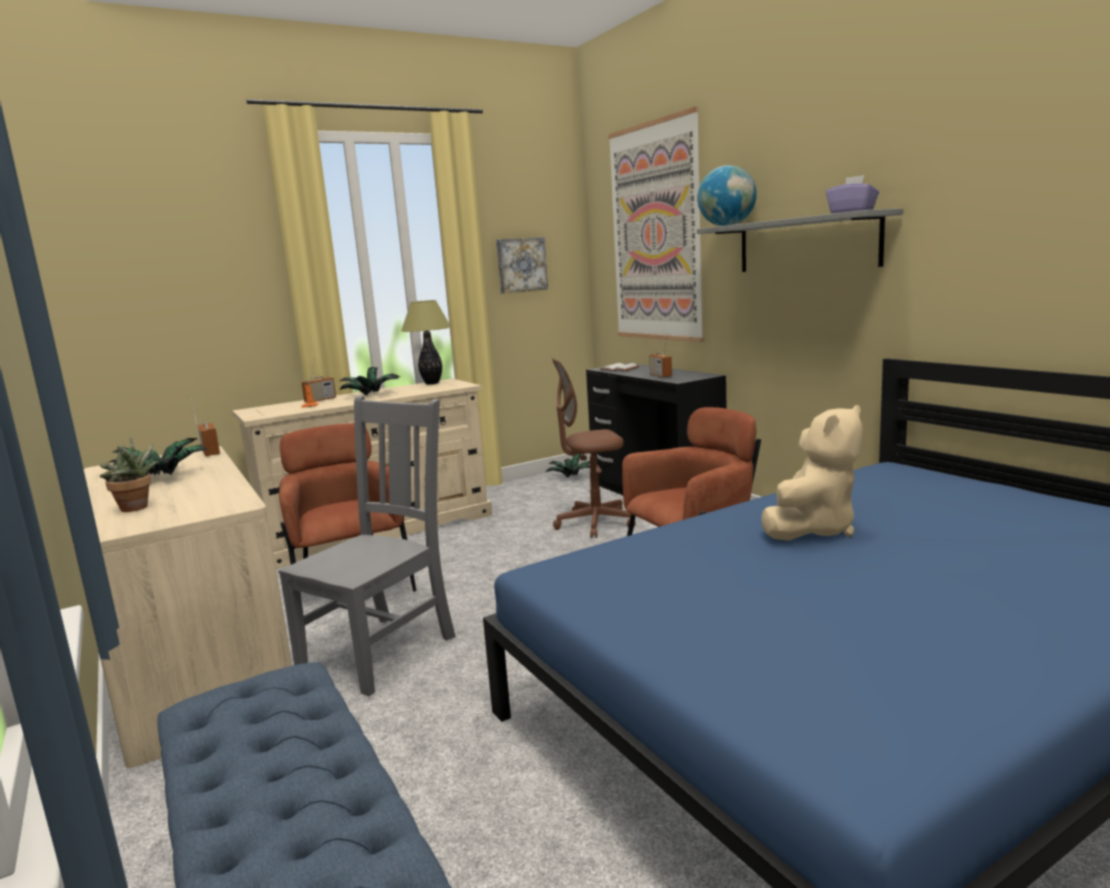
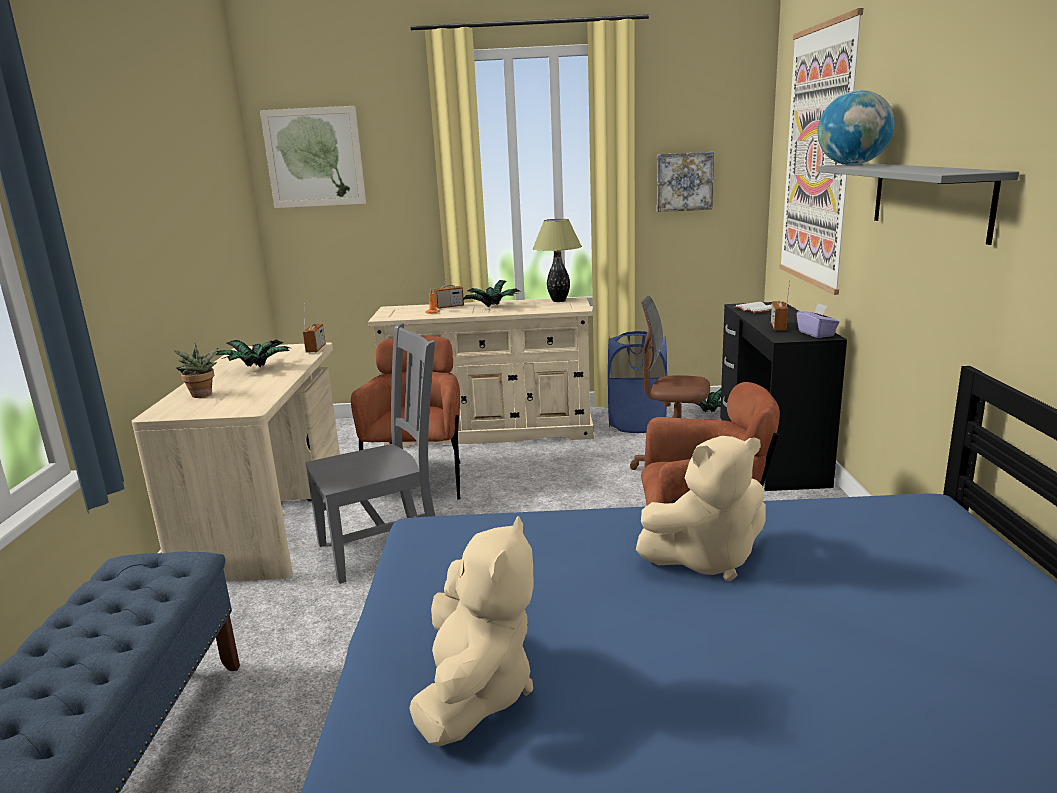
camera: 30 degrees right, 5 degrees up
purple tissue box [826,175,879,213] -> purple tissue box moved to [796,303,840,338]
none -> picture [260,106,366,208]
none -> beige plush toy [409,516,533,746]
none -> blue laundry basket [608,331,667,433]

